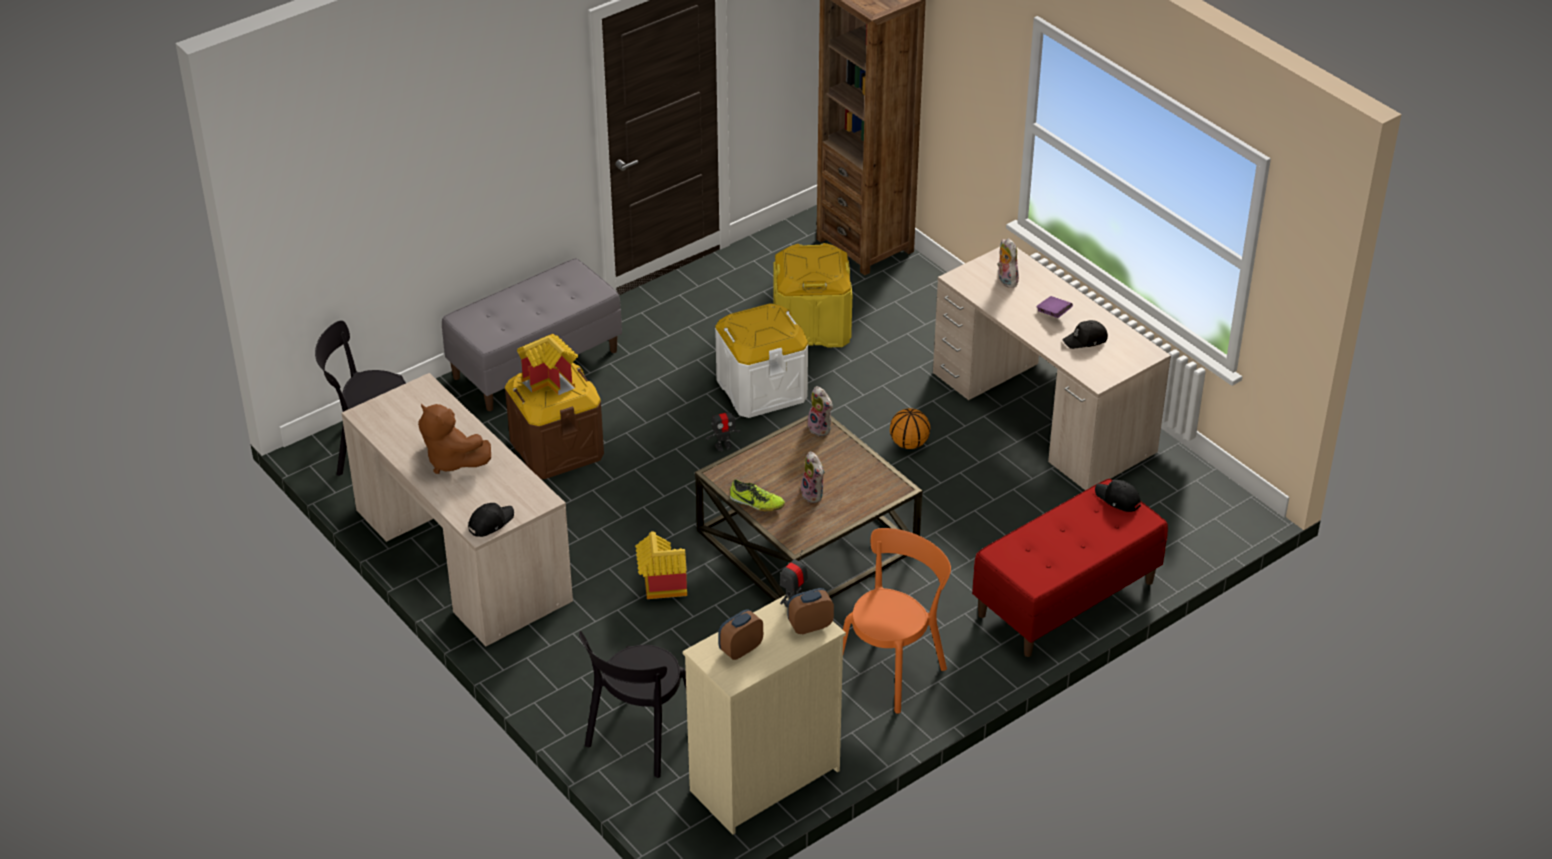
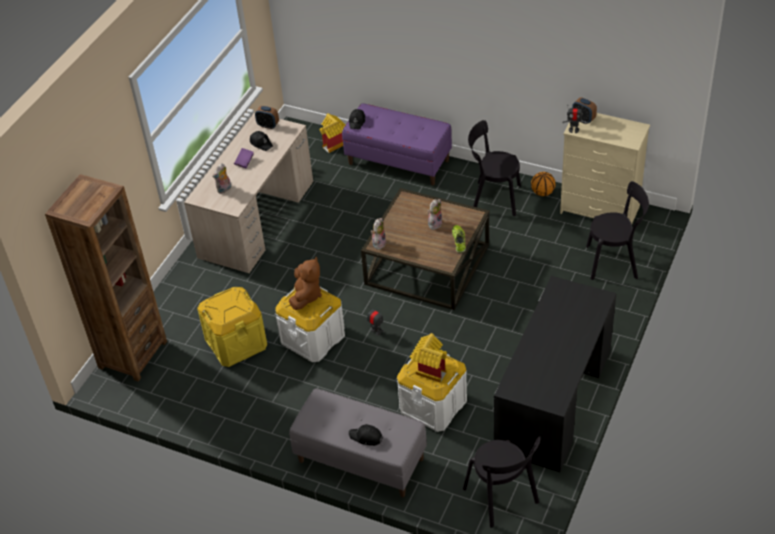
camera: 115 degrees left, 5 degrees up
beige desk [341,373,573,646] -> black desk [494,276,617,472]
brown plush toy [418,404,491,474] -> brown plush toy moved to [289,256,322,310]
black cap [468,503,514,537] -> black cap moved to [349,424,383,446]
brown storage box [505,363,604,479] -> white storage box [397,354,467,432]
toy house [635,531,687,599] -> toy house moved to [319,113,345,153]
alarm clock [718,609,763,660] -> alarm clock moved to [255,106,279,129]
orange chair [843,528,951,714] -> black chair [468,120,521,216]
basketball [890,408,930,449] -> basketball moved to [531,172,555,196]
red bench [972,479,1168,657] -> purple bench [342,103,452,185]

